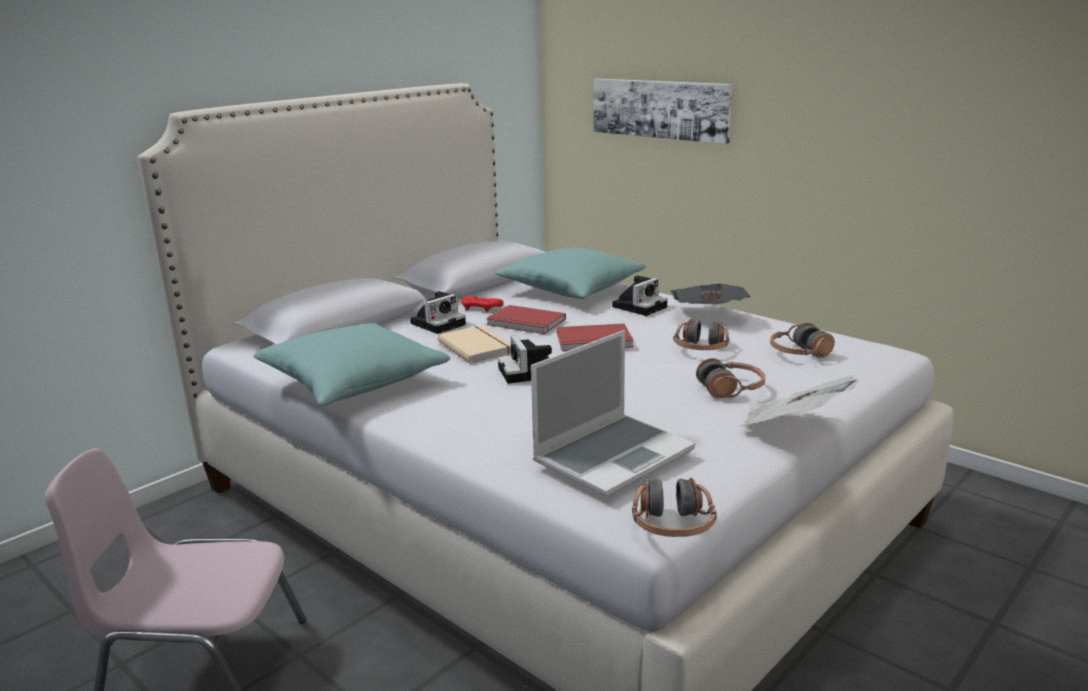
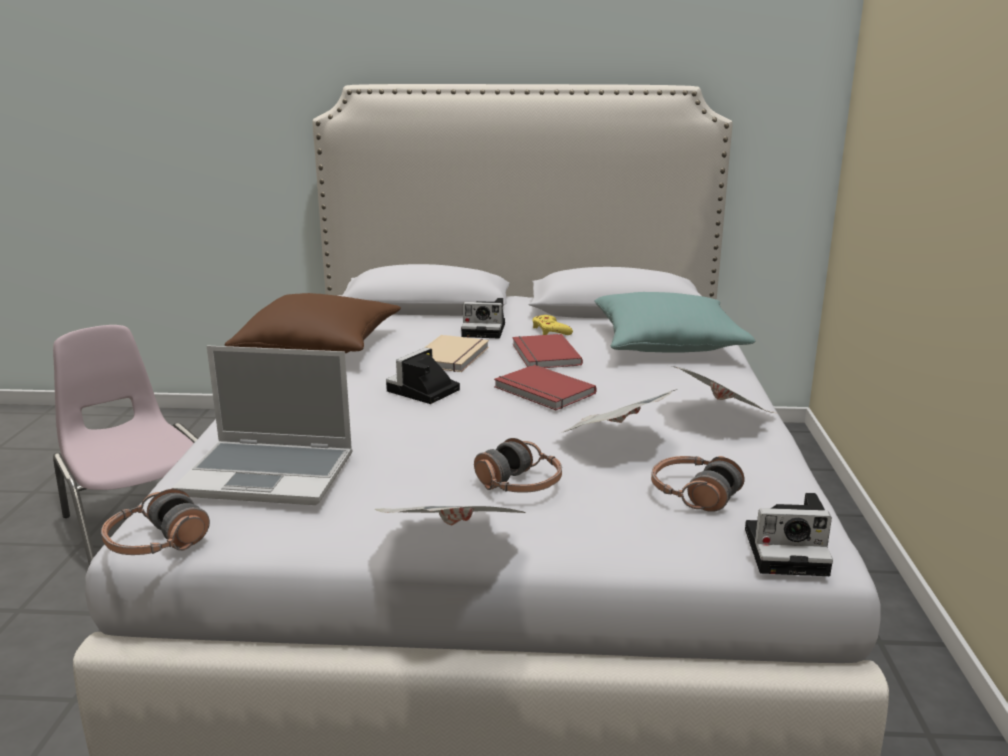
camera: 50 degrees right, 0 degrees up
turquoise pillow [253,323,450,406] -> brown pillow [224,293,401,353]
red game controller [462,296,504,312] -> yellow game controller [532,315,573,335]
picture [593,79,733,144] -> none
camera [612,276,668,316] -> camera moved to [745,493,833,576]
headphones [673,319,729,350] -> newspaper [561,389,677,433]

